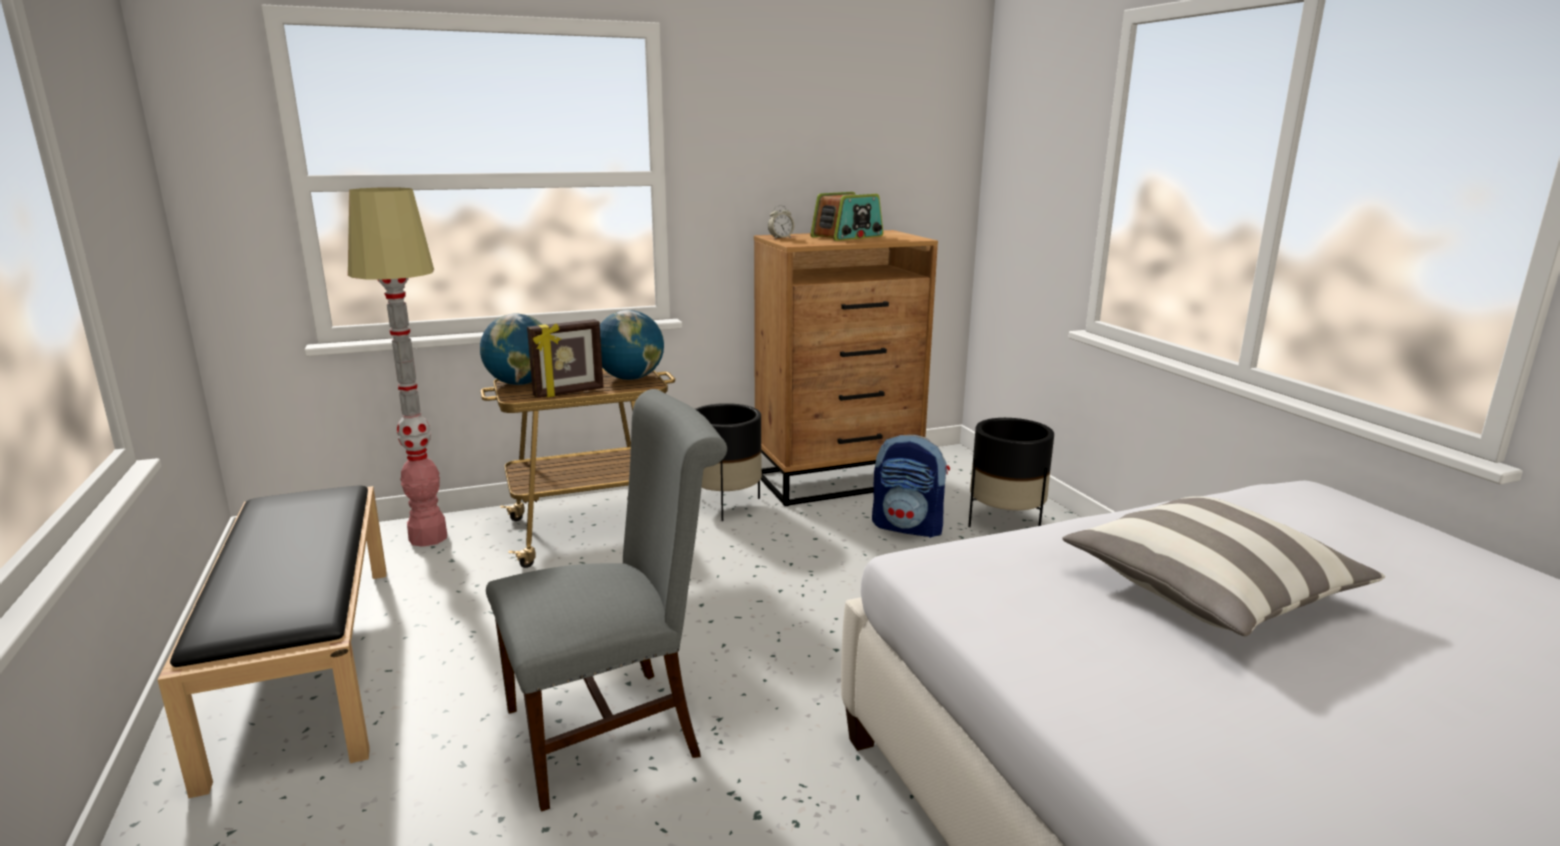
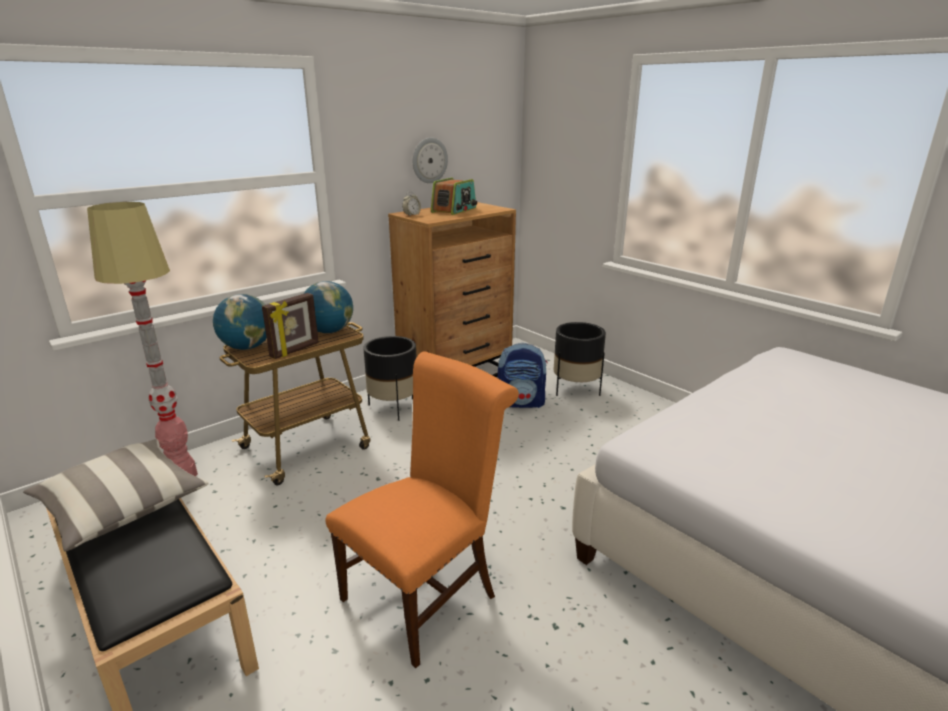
camera: 20 degrees left, 5 degrees up
grey chair [486,389,727,812] -> orange chair [325,351,519,668]
pillow [1063,496,1385,636] -> pillow moved to [23,439,209,551]
none -> wall clock [413,138,448,183]

